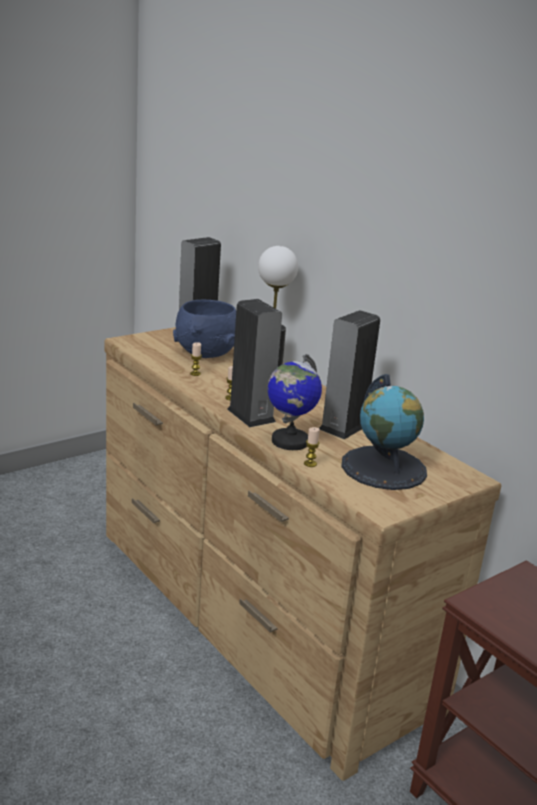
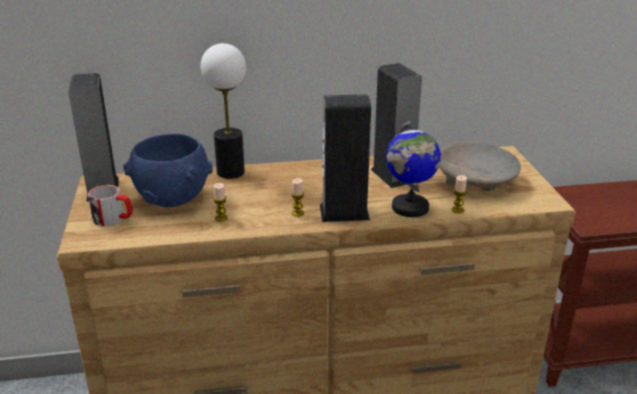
camera: 60 degrees left, 5 degrees up
globe [341,374,427,490] -> beige bowl [439,142,521,191]
none -> mug [88,185,133,226]

